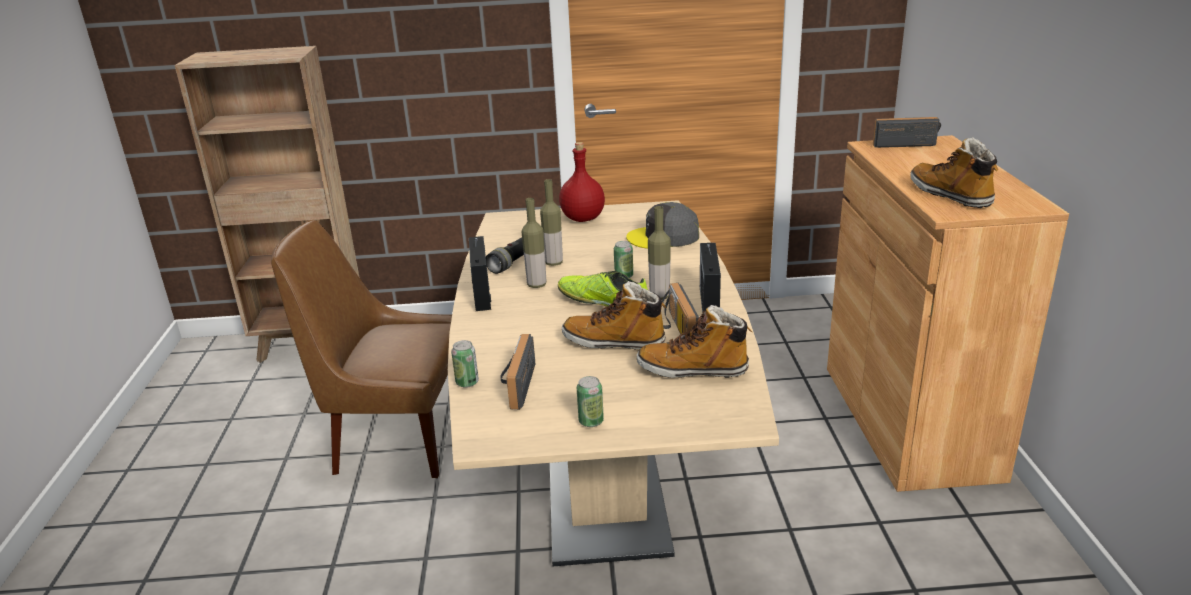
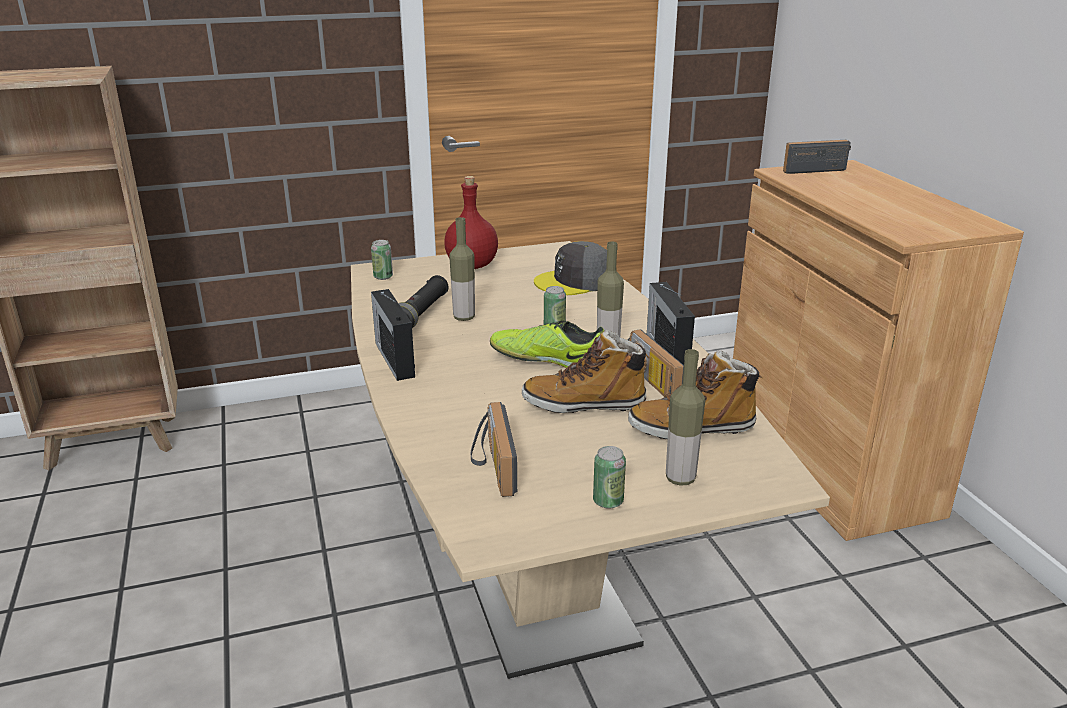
camera: 15 degrees left, 0 degrees up
brown chair [271,220,452,478] -> none
can [451,340,479,388] -> can moved to [371,240,393,280]
bottle [521,198,546,288] -> bottle moved to [666,349,705,486]
boot [910,137,998,208] -> none

